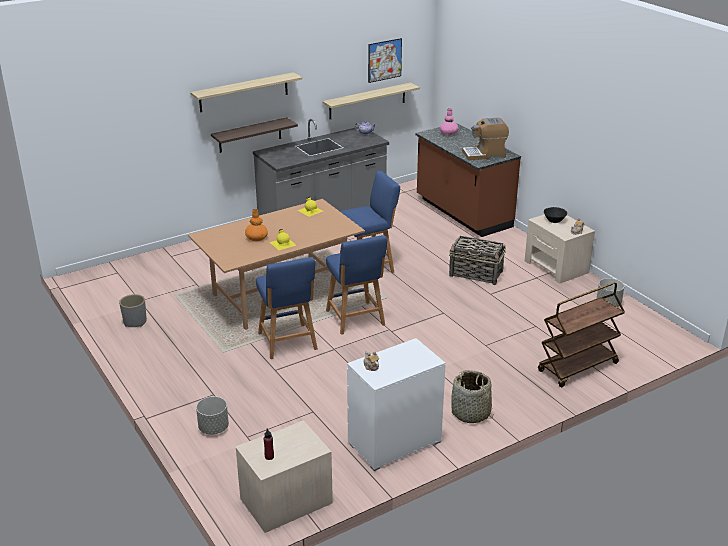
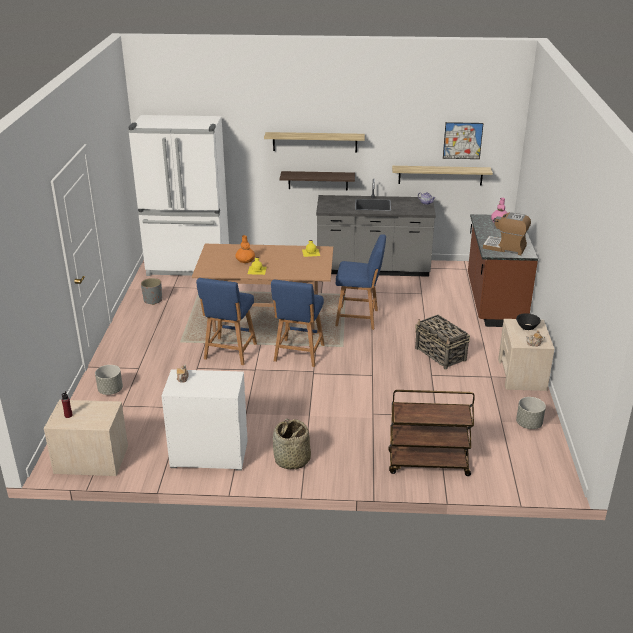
camera: 35 degrees right, 0 degrees up
none -> white fridge [128,115,229,276]

